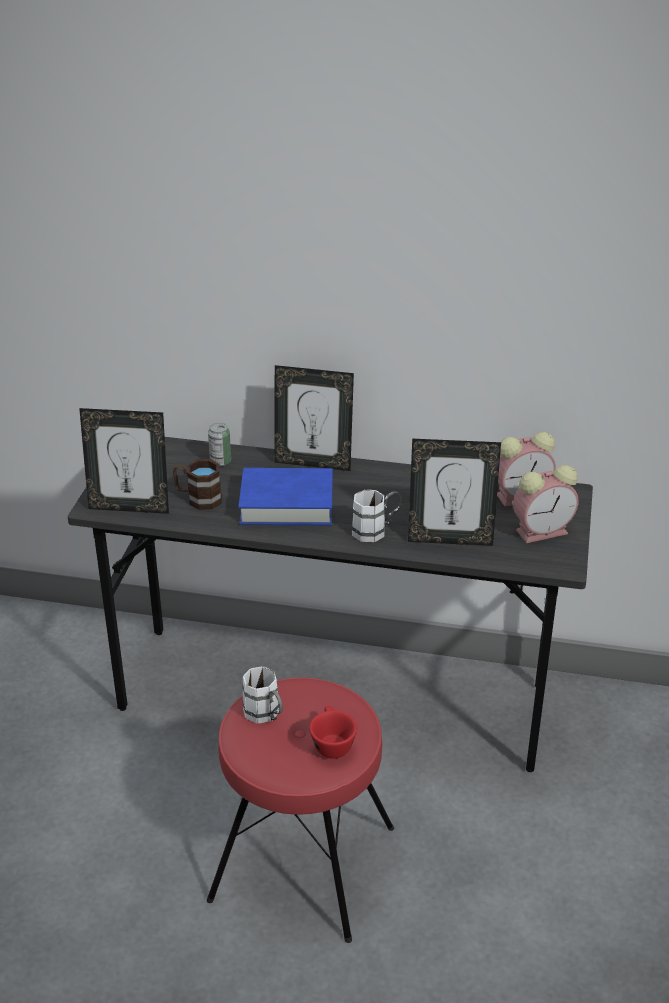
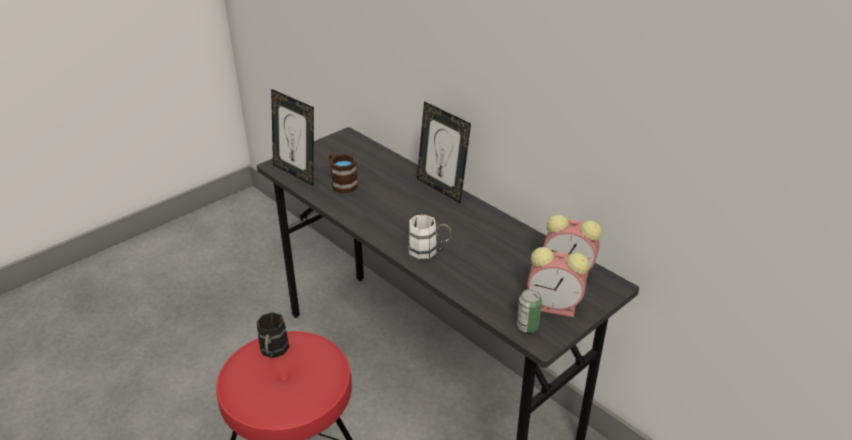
camera: 35 degrees right, 0 degrees up
can [208,423,231,466] -> can moved to [517,289,542,333]
blue book [238,468,333,525] -> none
white mug [242,666,283,723] -> black mug [257,312,289,358]
red cup [309,706,357,759] -> none
picture frame [408,439,501,546] -> none

